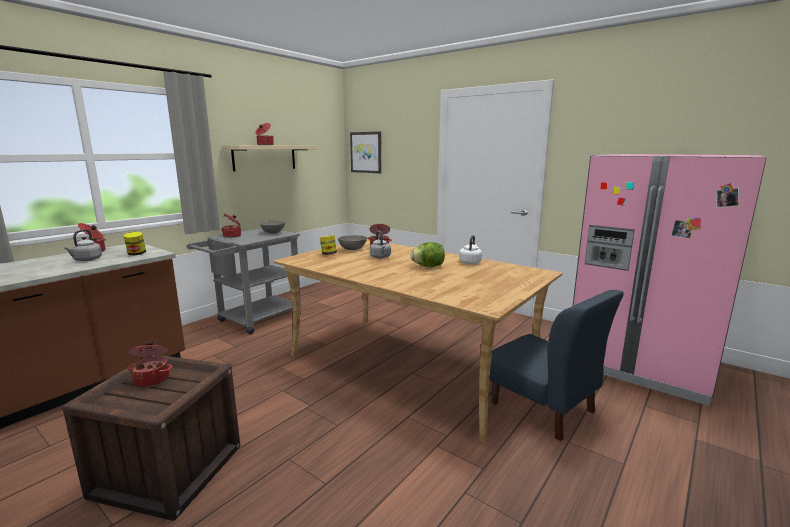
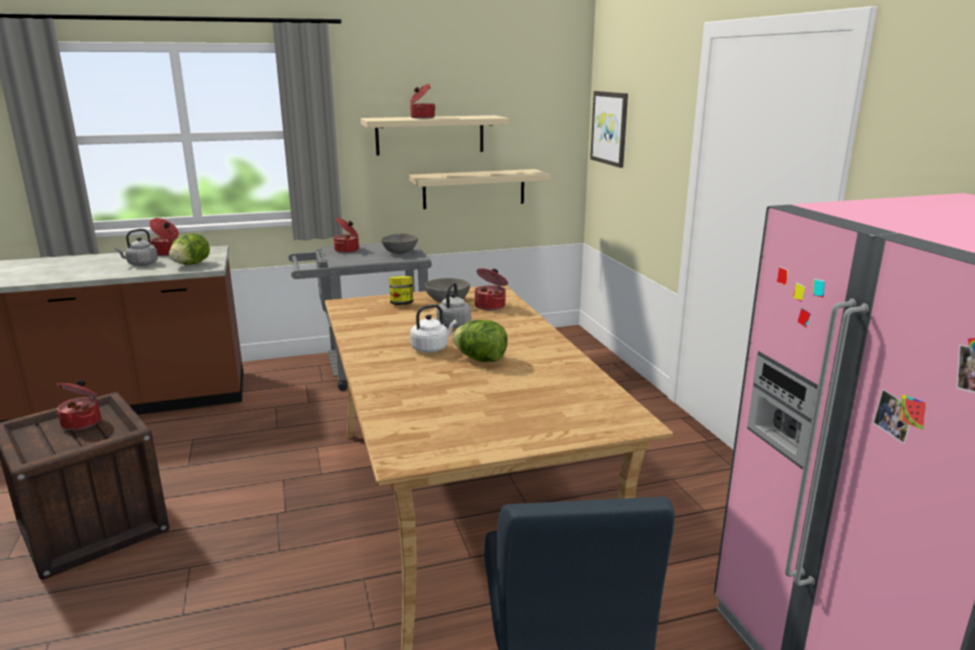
camera: 35 degrees right, 5 degrees up
jar [123,232,146,256] -> lettuce [169,234,210,265]
white kettle [459,235,482,264] -> white kettle moved to [410,304,457,353]
none -> beige shelf [409,169,551,209]

